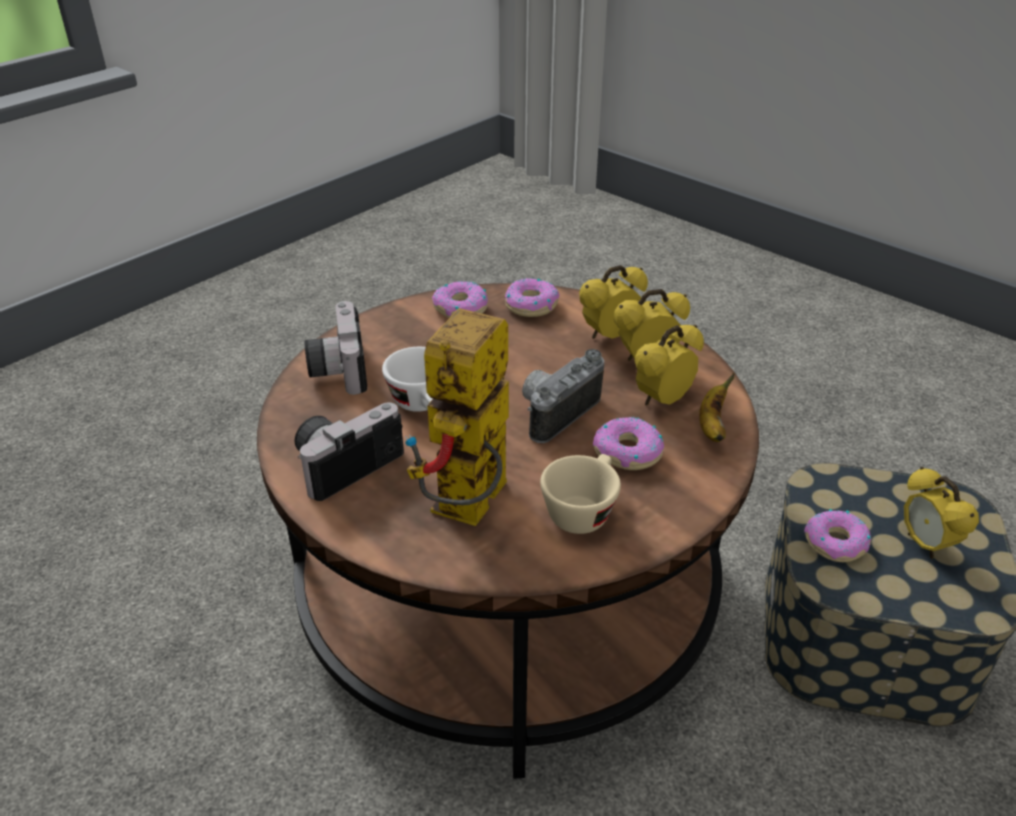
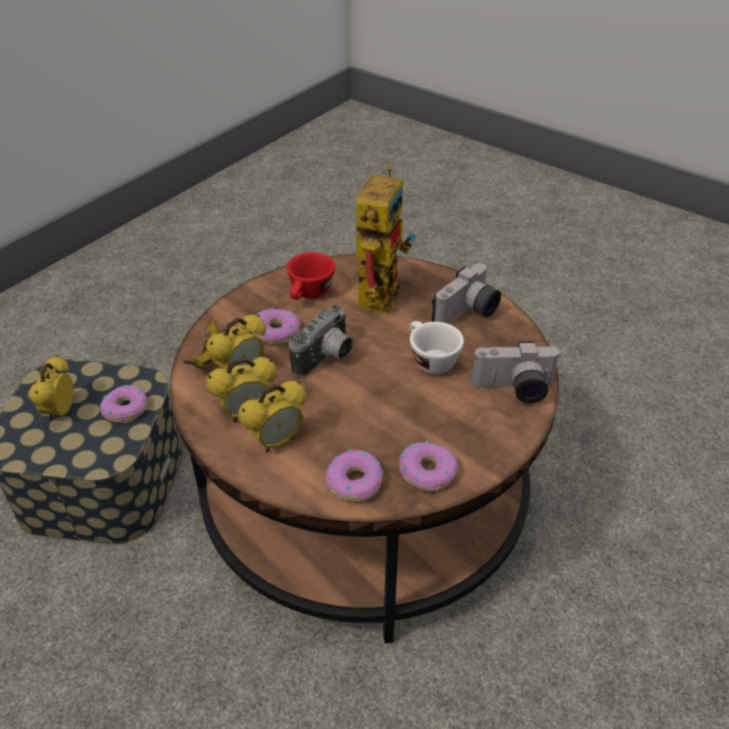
camera: 175 degrees right, 5 degrees up
camera [304,301,367,395] -> camera turned 105 degrees clockwise [471,341,561,403]
beige cup [540,454,621,534] -> red cup [287,252,335,300]
alarm clock [904,467,979,559] -> alarm clock turned 150 degrees counterclockwise [29,355,74,421]

